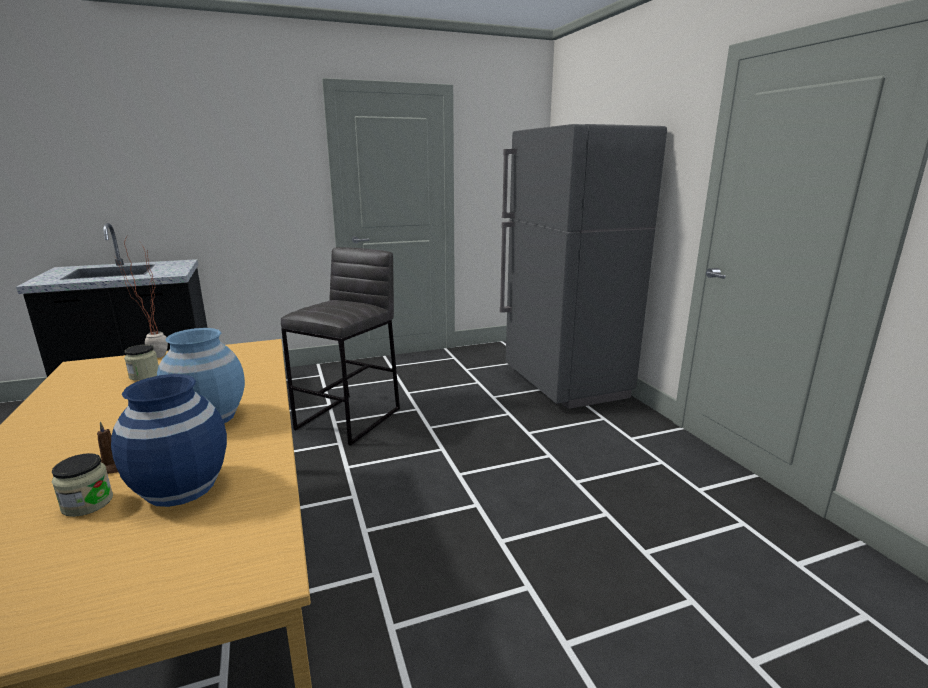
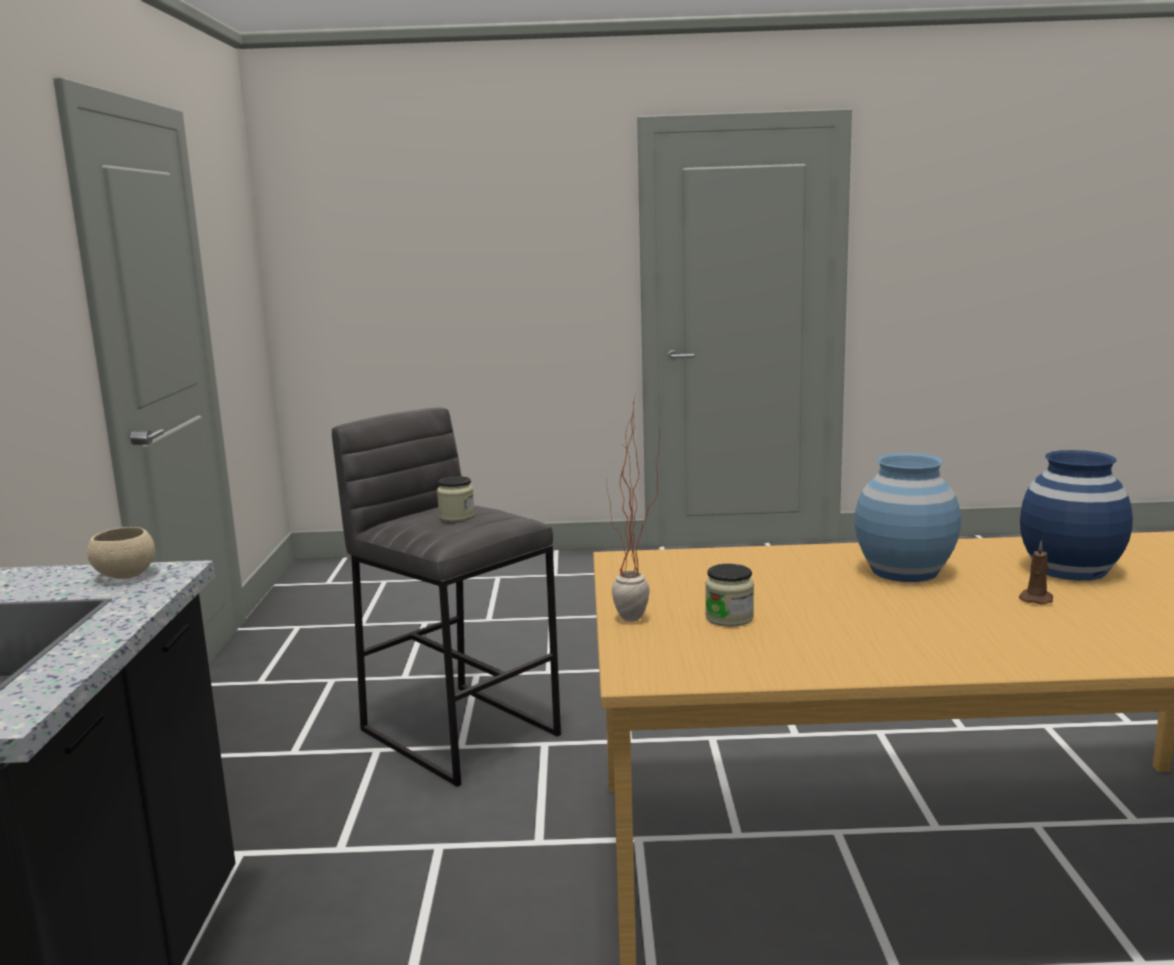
camera: 70 degrees left, 5 degrees down
jar [52,453,113,517] -> jar moved to [437,476,475,521]
grey fridge [500,124,667,409] -> none
none -> beige bowl [87,527,155,579]

